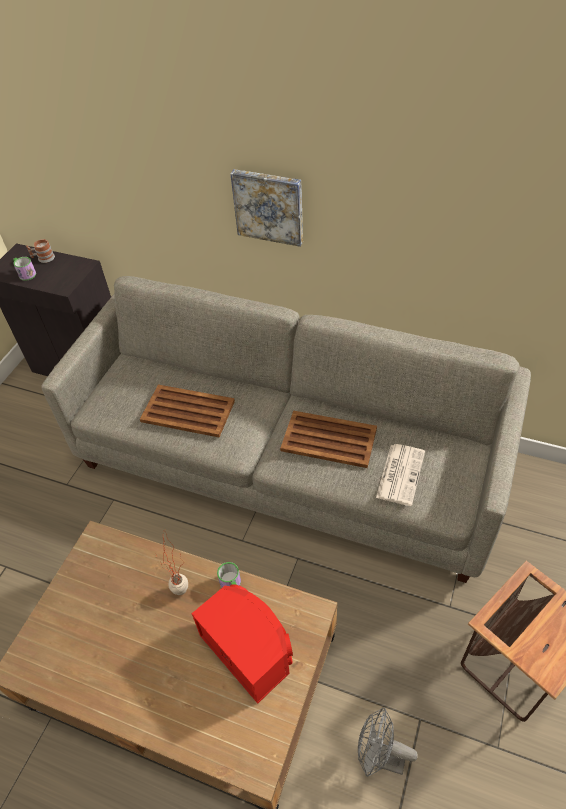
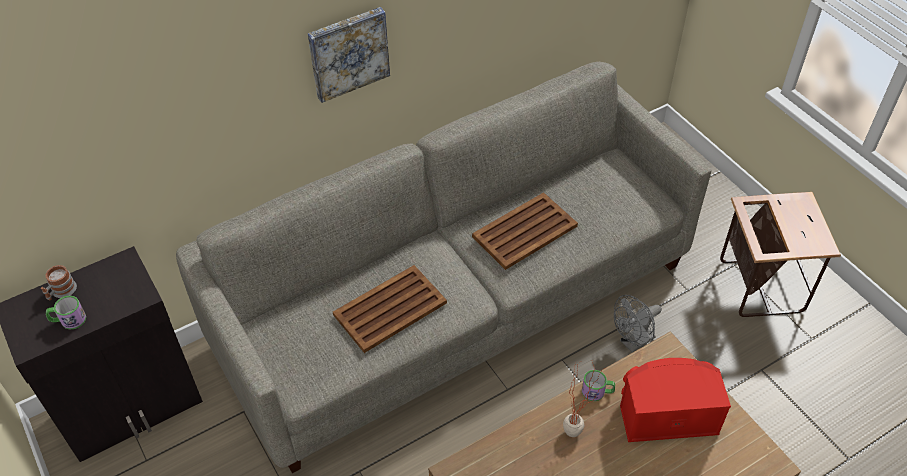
camera: 55 degrees left, 0 degrees up
grey fan [358,708,418,777] -> grey fan moved to [614,295,662,353]
newspaper [376,444,425,506] -> none

